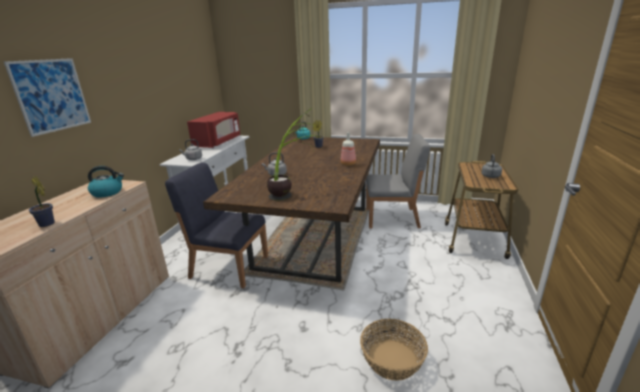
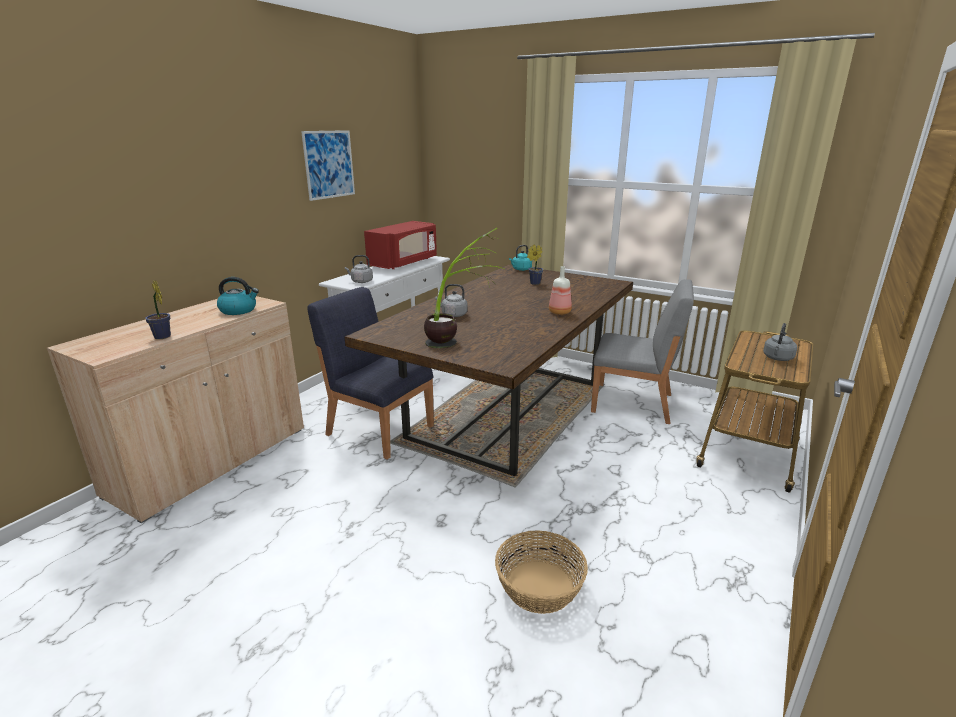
camera: 15 degrees right, 0 degrees up
picture [4,58,91,137] -> picture moved to [301,130,355,201]

